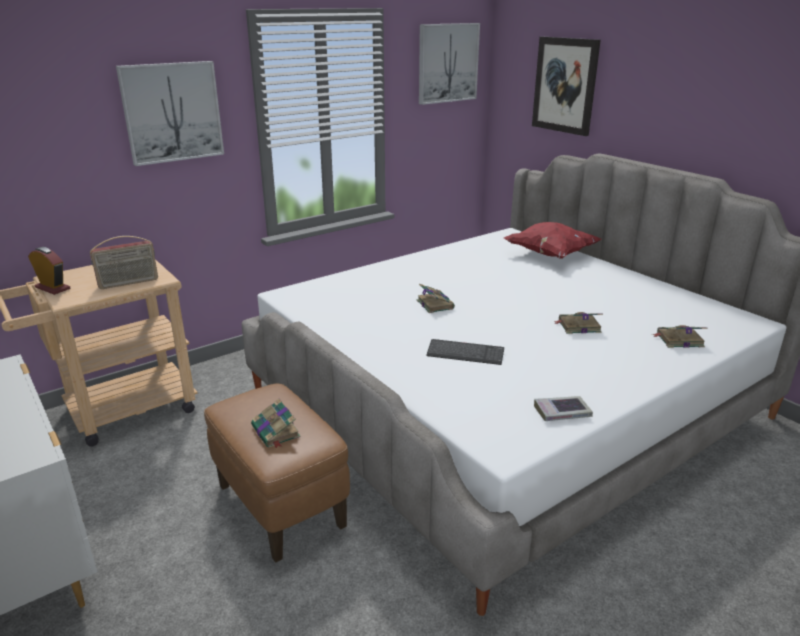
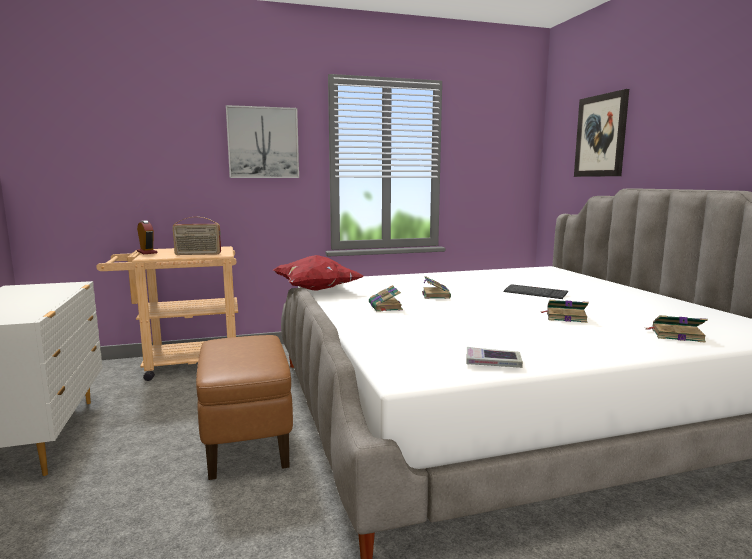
camera: 20 degrees right, 15 degrees down
book [251,399,300,449] -> book moved to [369,285,403,312]
picture [419,23,480,105] -> none
keyboard [426,339,504,365] -> keyboard moved to [503,284,568,299]
red pillow [504,222,602,259] -> red pillow moved to [273,255,363,291]

